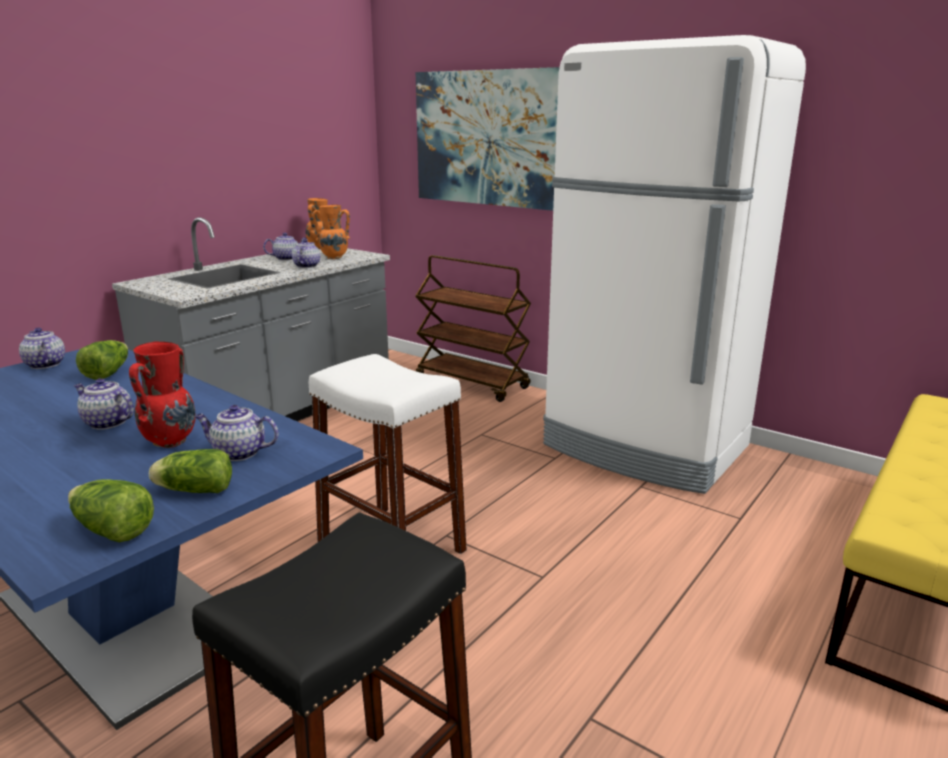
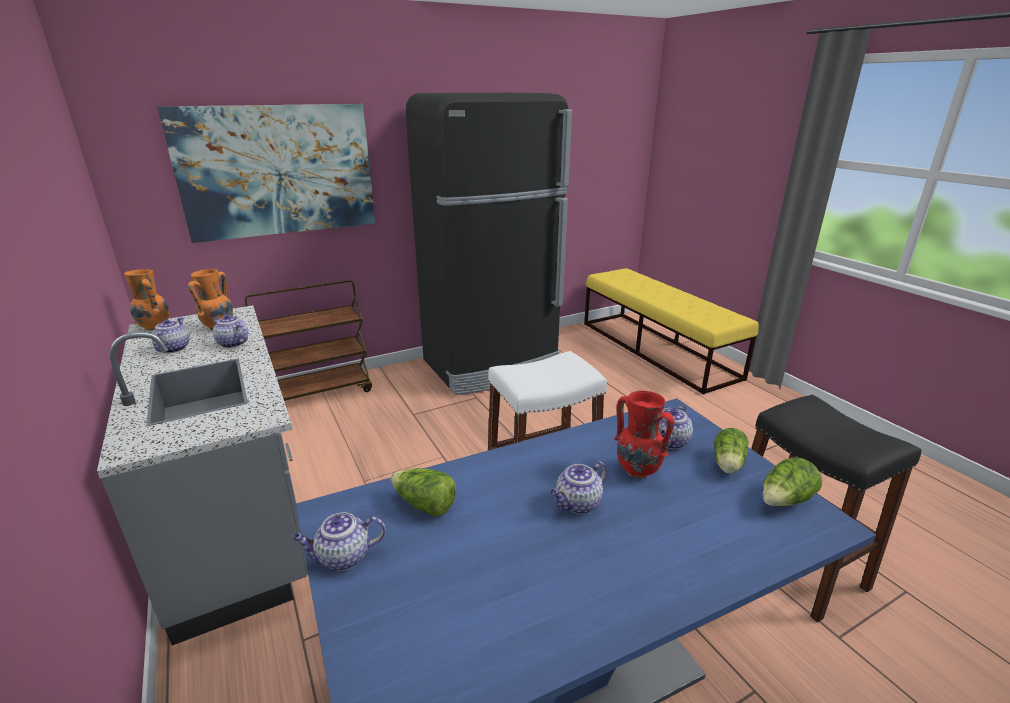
camera: 65 degrees left, 5 degrees up
white fridge [543,35,806,494] -> black fridge [406,93,572,395]

